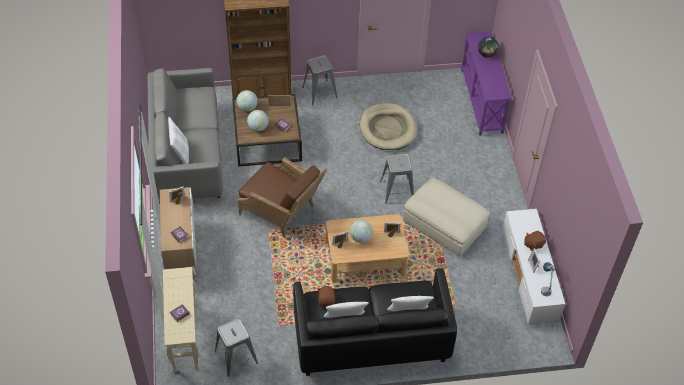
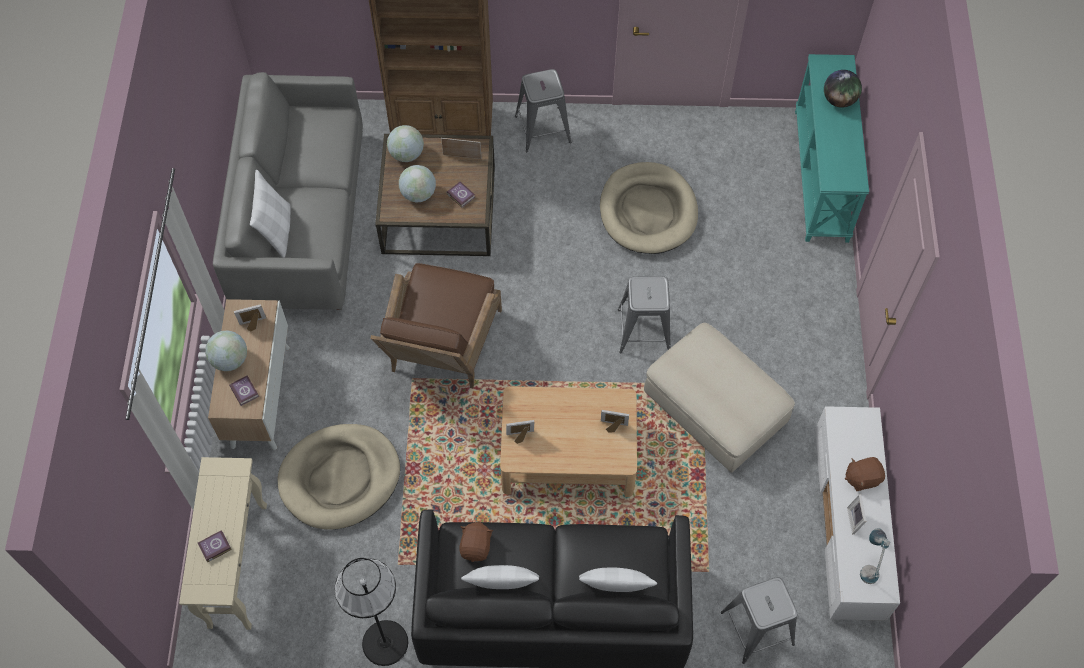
camera: 10 degrees right, 10 degrees up
grey stool [215,318,258,377] -> grey stool moved to [721,577,797,664]
brown armchair [238,157,327,238] -> brown armchair turned 60 degrees clockwise [370,263,502,388]
globe [350,220,373,243] -> globe moved to [205,331,247,371]
purple console table [461,31,512,136] -> turquoise console table [795,54,869,243]
none -> beige dog bed [278,424,400,530]
none -> black floor lamp [334,558,408,666]

